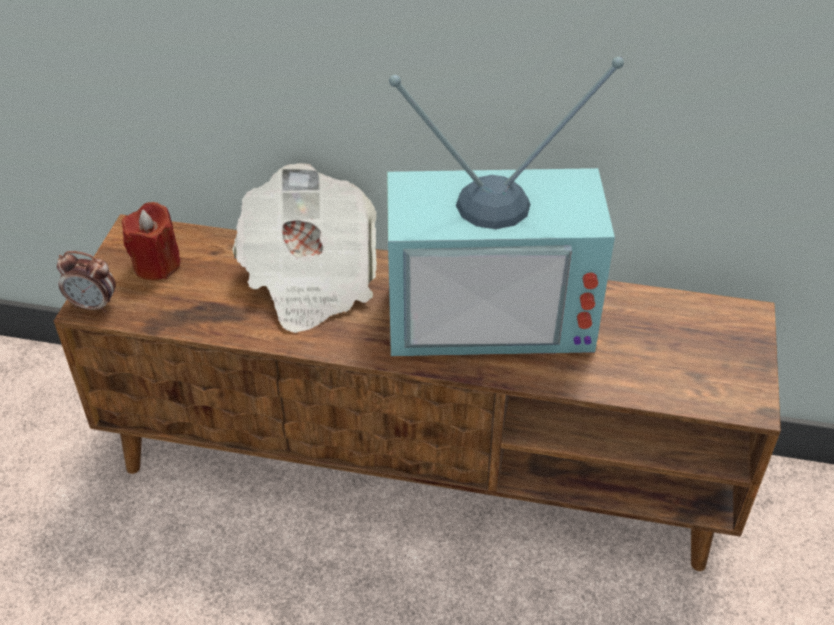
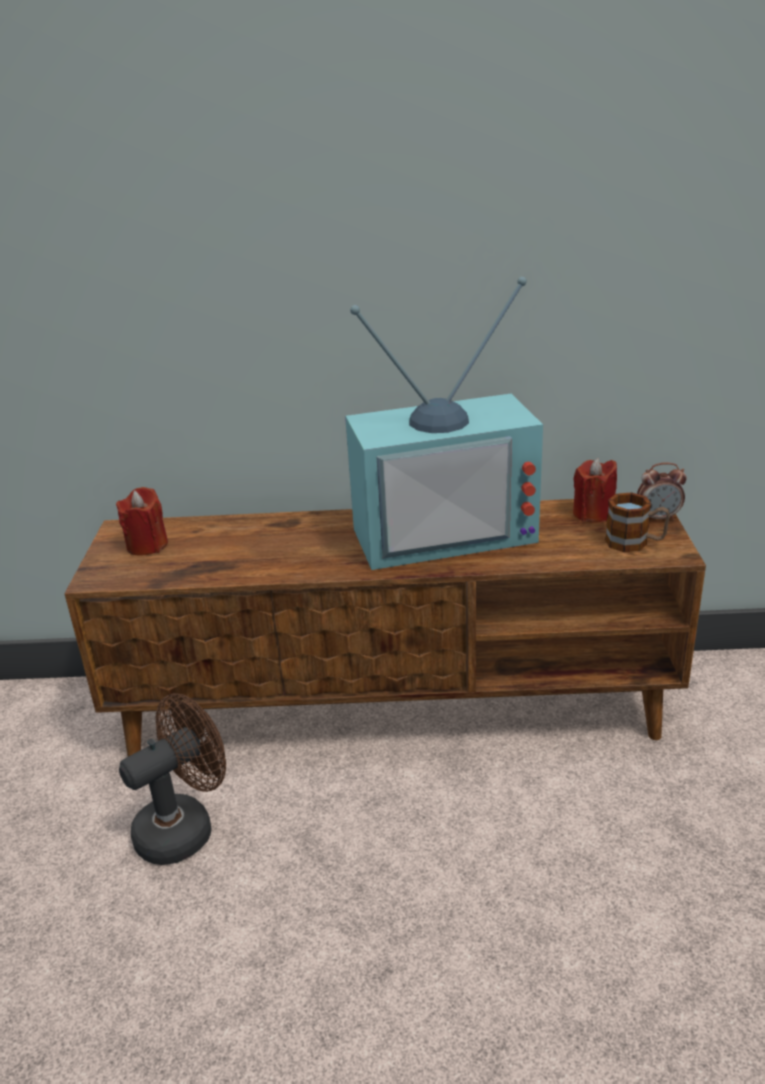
camera: 10 degrees left, 15 degrees down
alarm clock [57,251,116,313] -> alarm clock moved to [637,462,687,520]
newspaper [232,163,377,333] -> none
none -> brown fan [119,693,226,865]
none -> red candle [573,458,617,522]
none -> mug [605,492,670,552]

